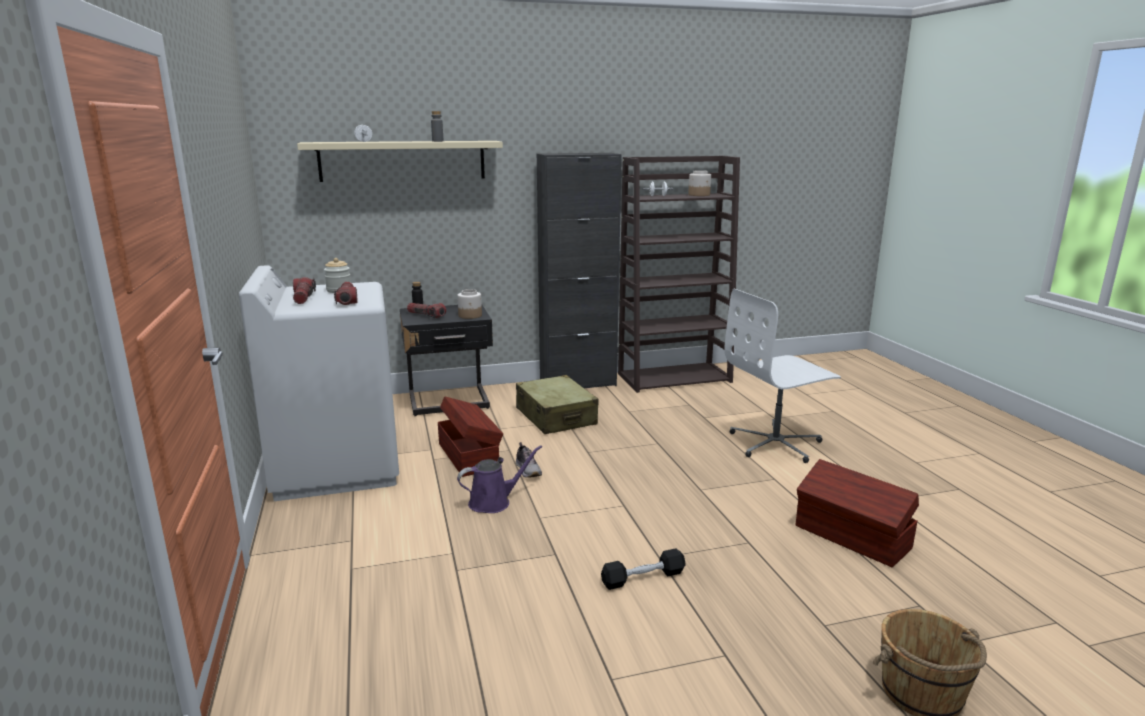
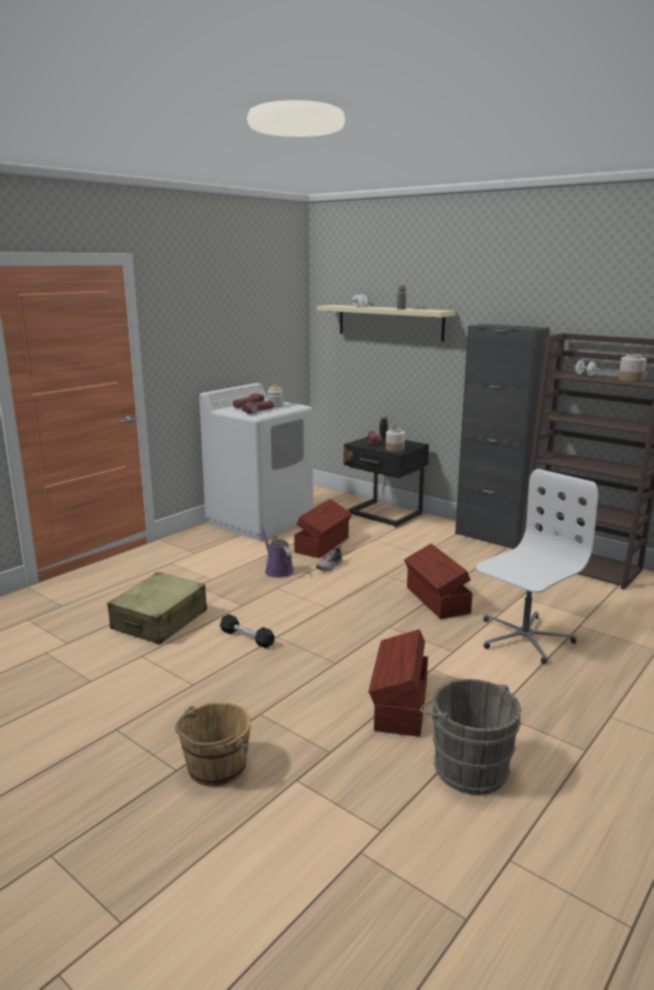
camera: 55 degrees right, 0 degrees up
purple watering can [457,445,542,513] -> purple watering can turned 150 degrees counterclockwise [260,524,294,578]
beige suitcase [516,375,599,434] -> beige suitcase moved to [107,572,207,645]
white office chair [724,289,841,463] -> white office chair turned 105 degrees clockwise [476,469,598,664]
none -> brown storage box [404,544,473,619]
none -> grey bucket [420,679,521,795]

